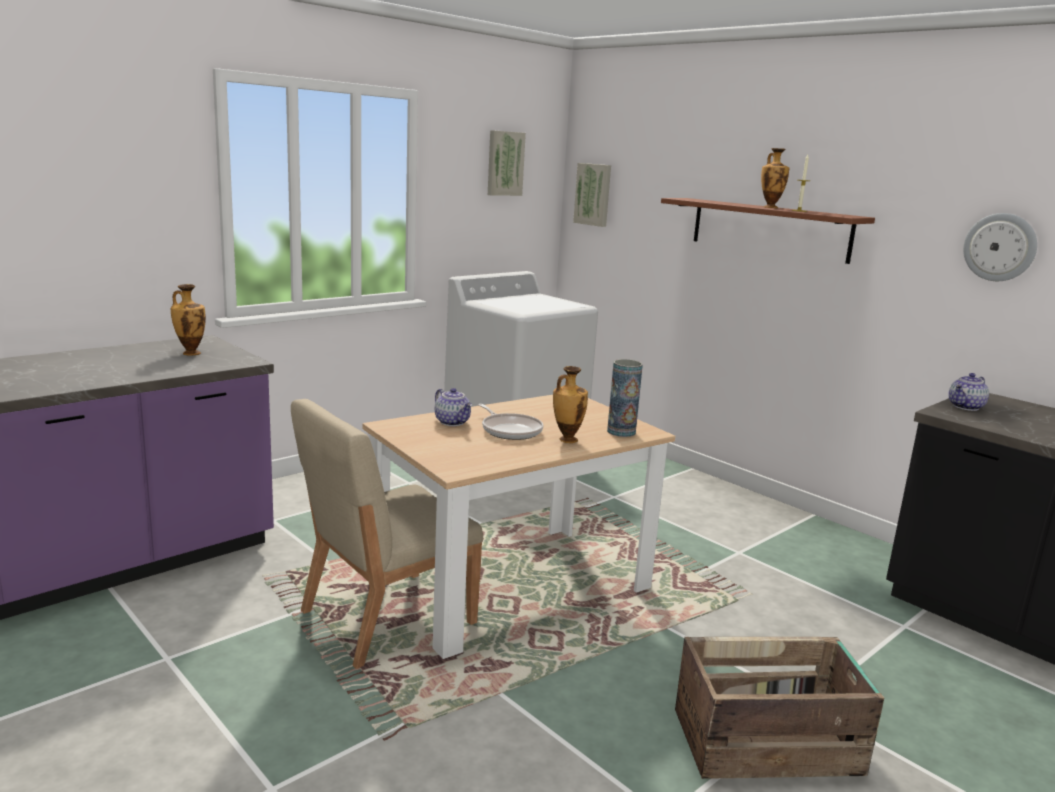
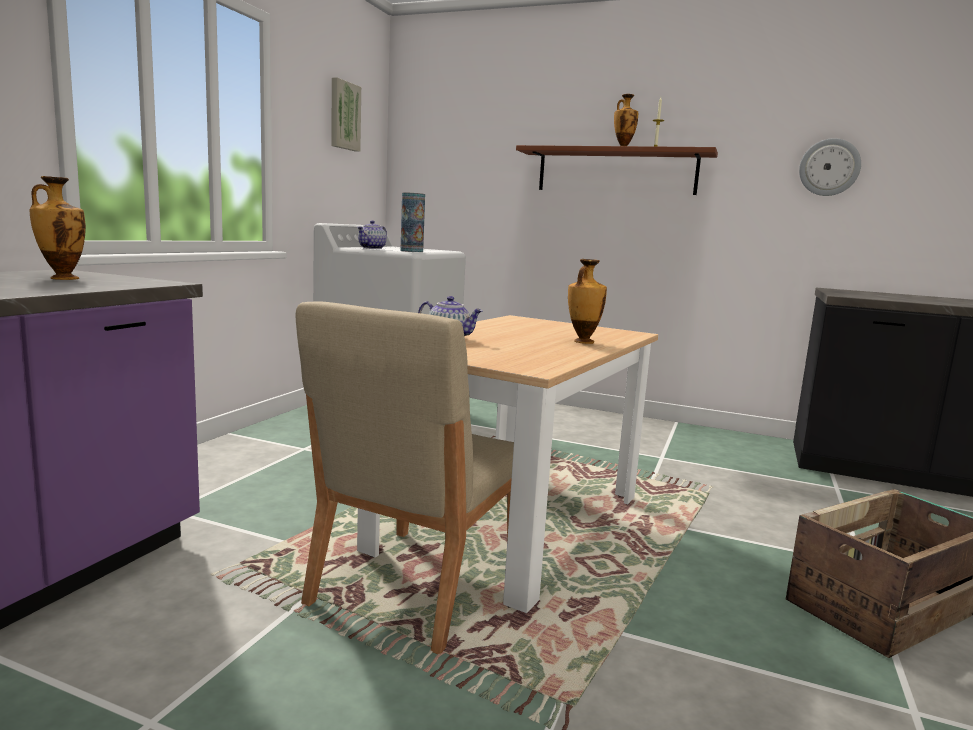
camera: 25 degrees left, 5 degrees down
frying pan [478,404,544,440] -> none
picture [573,163,611,227] -> none
vase [607,359,643,437] -> vase moved to [400,192,425,252]
teapot [949,373,989,411] -> teapot moved to [357,220,387,249]

